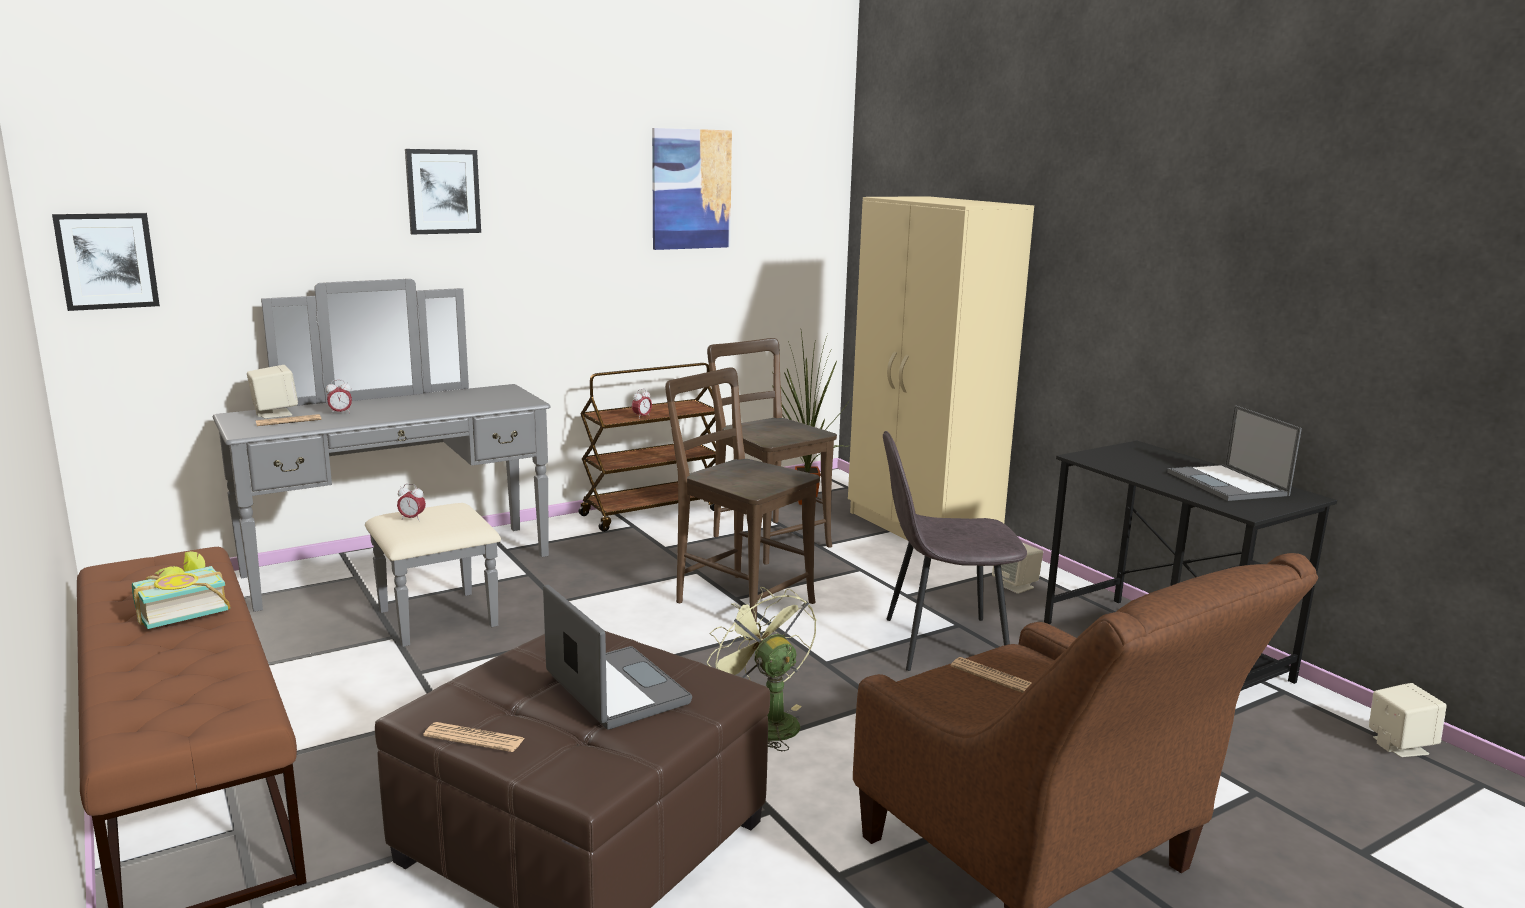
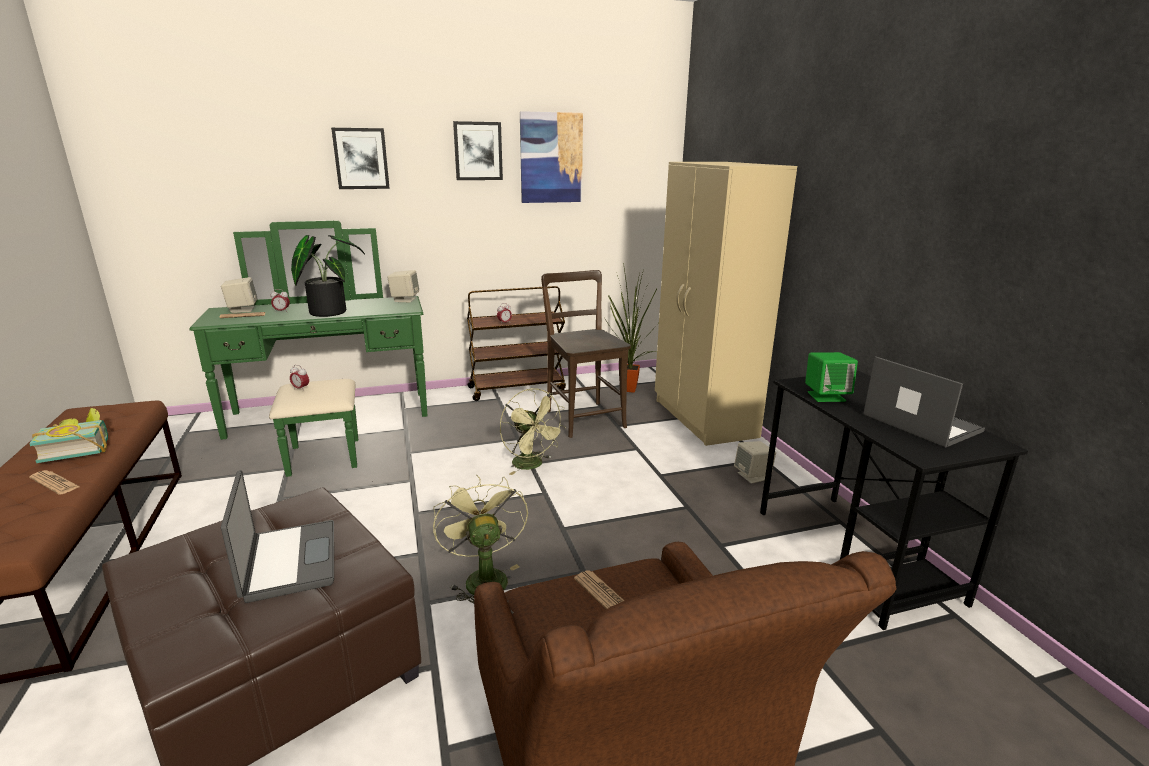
camera: 15 degrees right, 5 degrees up
picture [52,213,160,311] -> picture moved to [453,121,503,180]
grey dresser [213,279,551,647] -> green dresser [189,220,428,477]
newspaper [423,722,525,752] -> newspaper moved to [29,470,80,495]
brown chair [665,368,820,625] -> green fan [500,388,566,475]
grey chair [883,431,1027,671] -> none
laptop [1167,405,1302,501] -> laptop turned 150 degrees clockwise [863,356,985,448]
beige speaker [1369,683,1447,757] -> beige speaker moved to [387,270,419,302]
none -> potted plant [291,235,365,317]
none -> green speaker [805,352,858,402]

